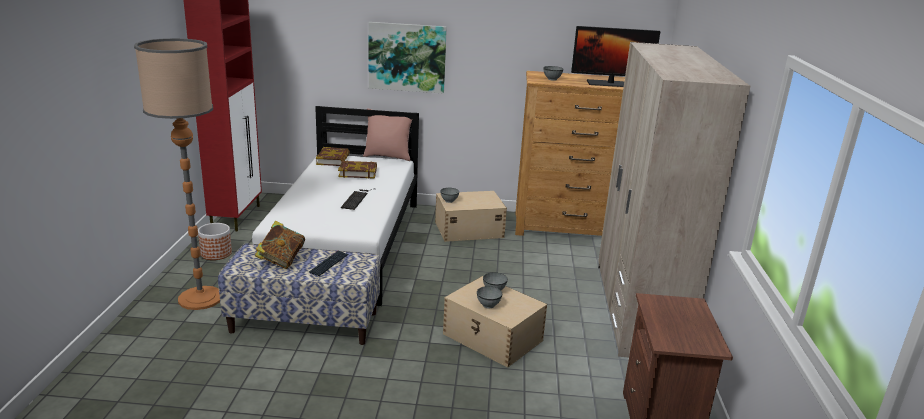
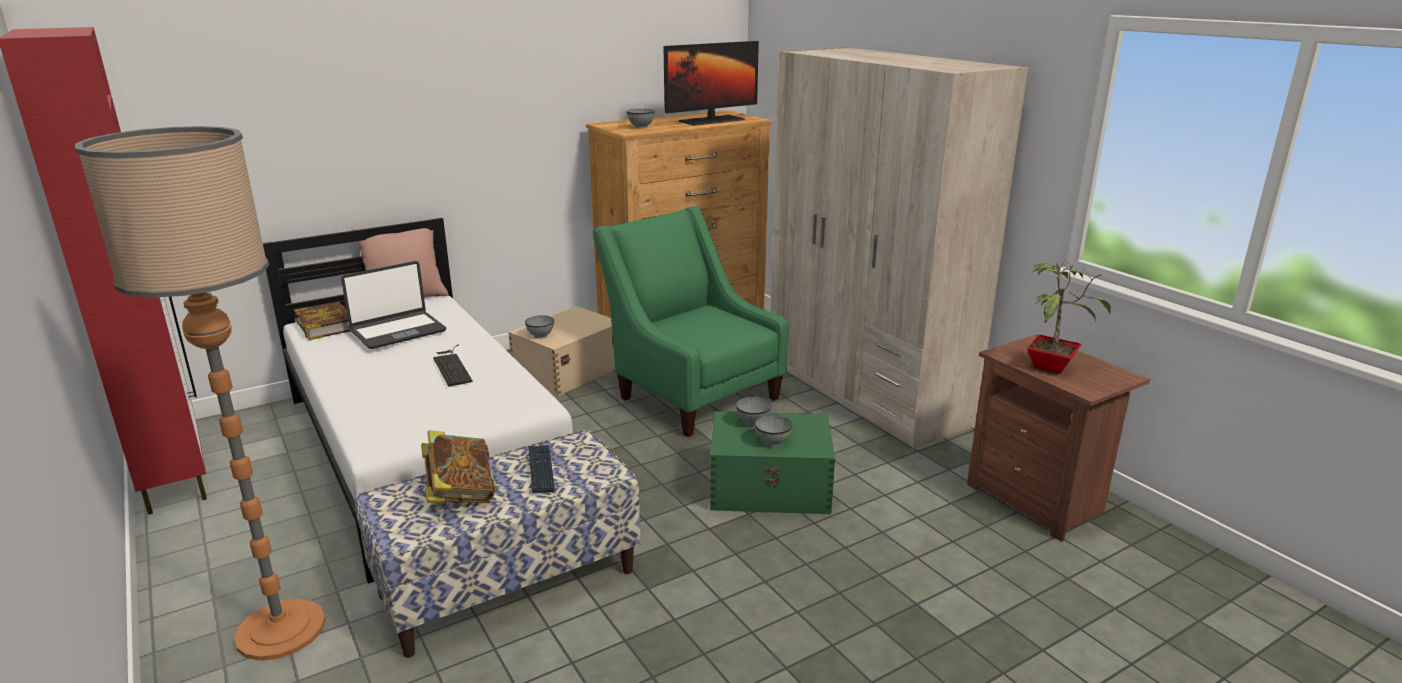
camera: 35 degrees left, 0 degrees up
planter [198,223,232,260] -> none
book [338,161,377,179] -> laptop [341,261,446,349]
picture [368,22,447,94] -> none
beige storage box [443,276,547,368] -> green storage box [710,411,835,514]
none -> green armchair [592,206,789,437]
none -> potted plant [1027,259,1111,374]

